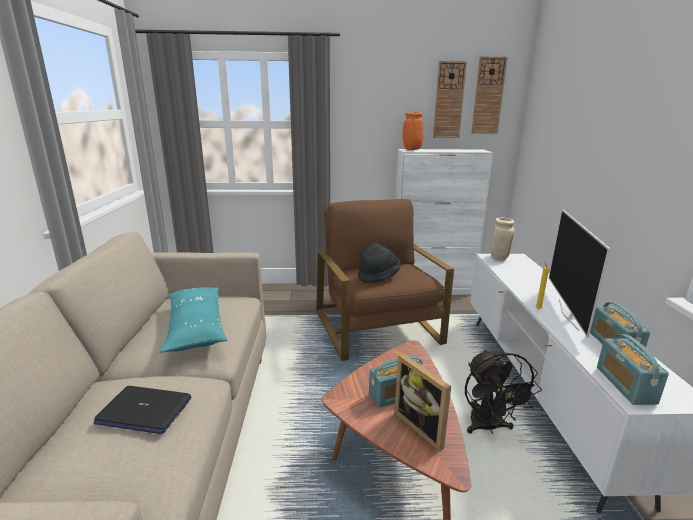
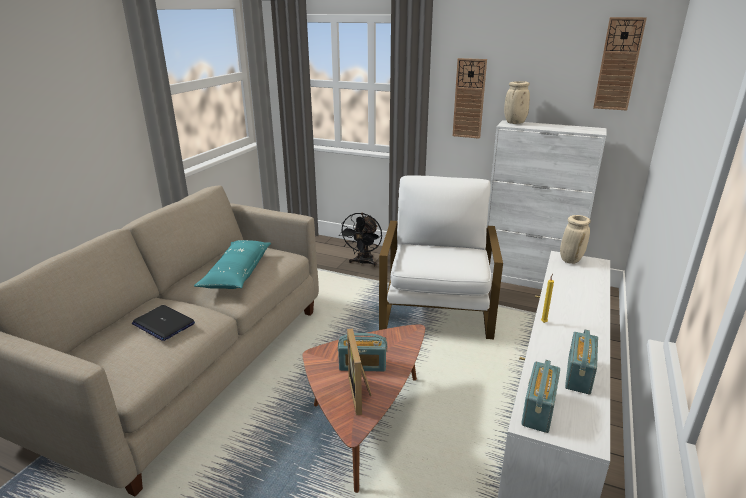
camera: 25 degrees right, 5 degrees up
brown armchair [316,199,454,361] -> white armchair [379,175,503,339]
black hat [358,243,401,283] -> none
orange vase [403,112,424,150] -> beige vase [504,81,530,124]
wall clock [433,61,467,138] -> wall clock moved to [453,58,487,139]
black fan [465,349,542,434] -> black fan moved to [339,213,382,266]
television [549,209,611,338] -> none

